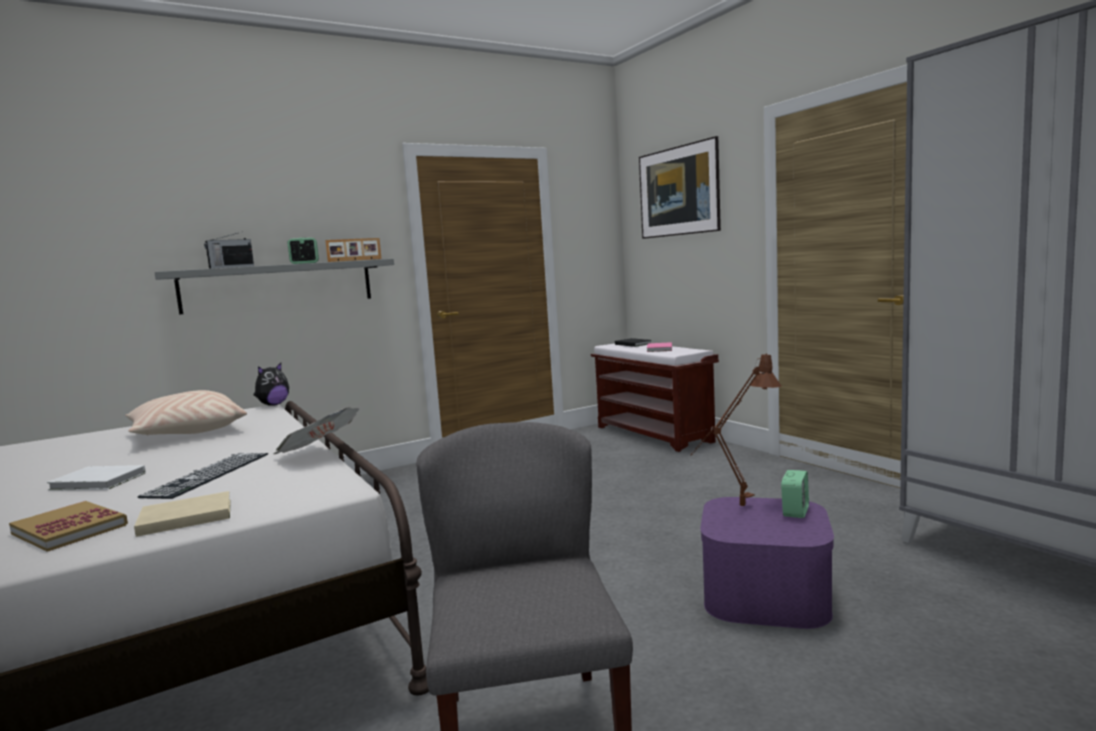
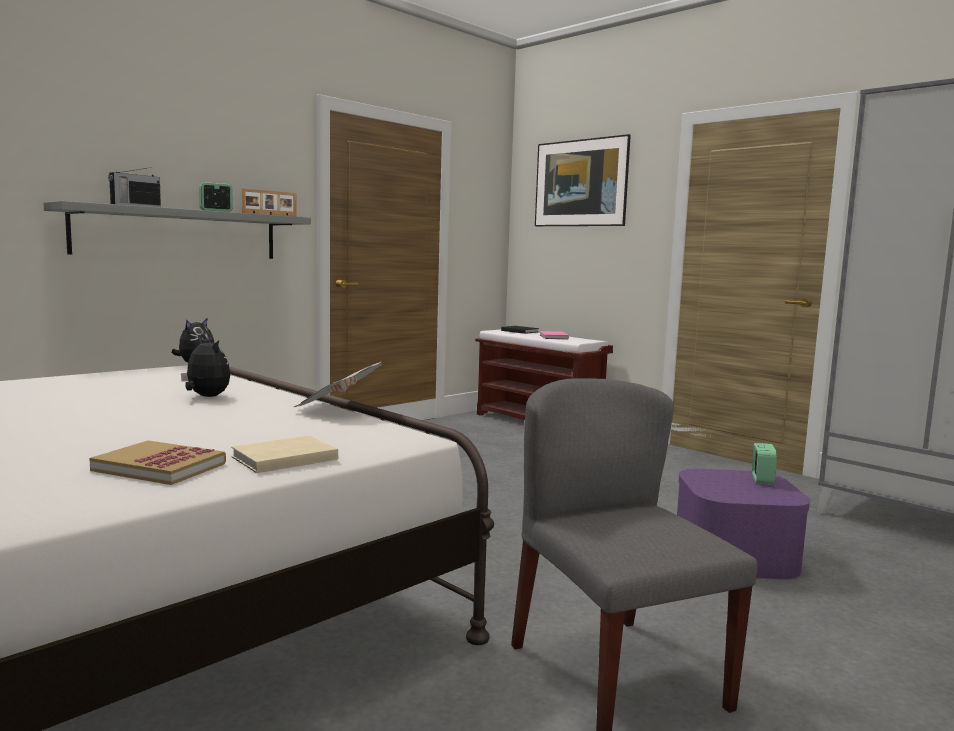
camera: 15 degrees left, 0 degrees up
white book [47,465,146,491] -> none
beige pillow [125,390,247,436] -> none
keyboard [138,453,268,499] -> none
brown table lamp [690,354,781,506] -> none
none -> plush toy [181,337,230,397]

